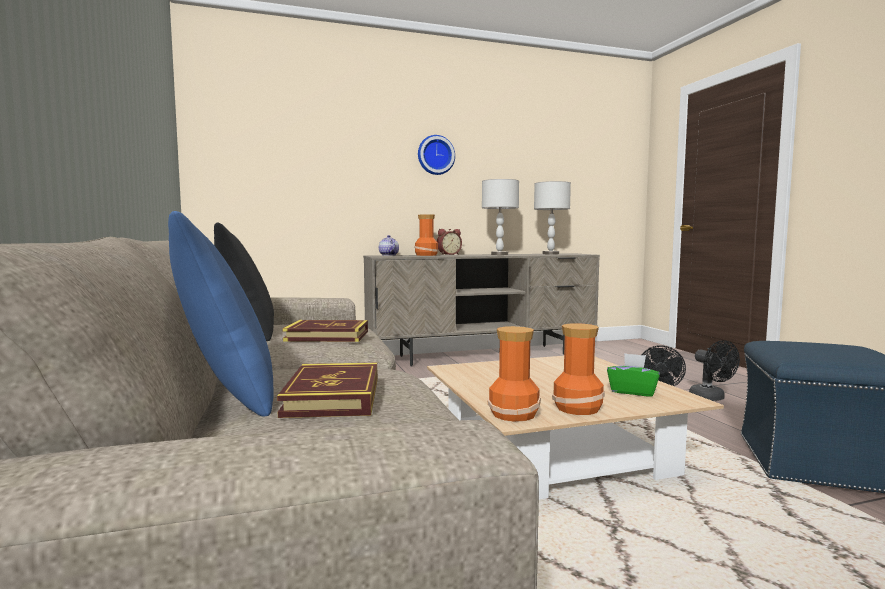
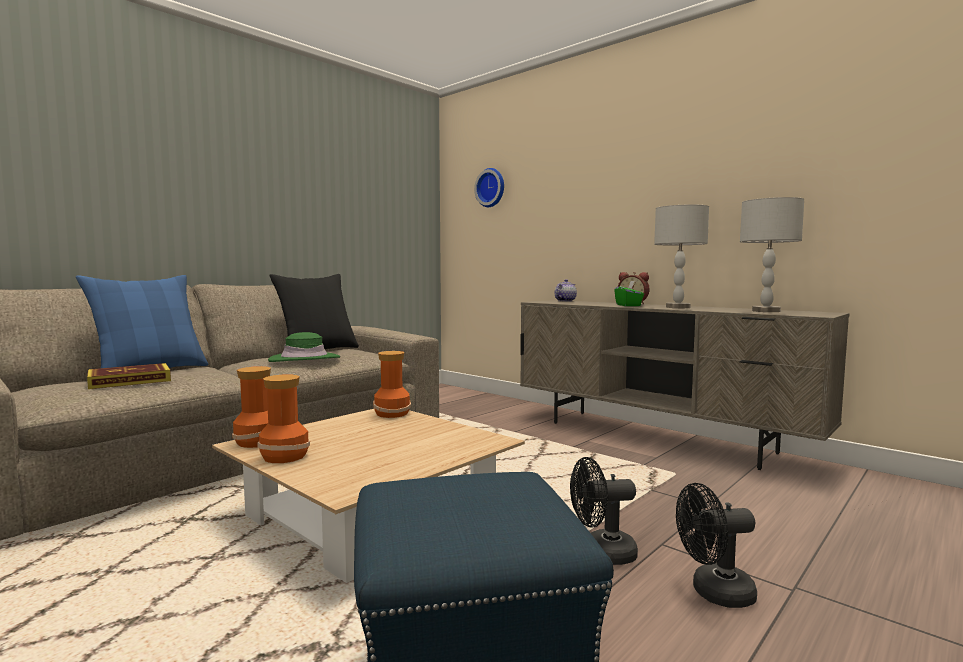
camera: 60 degrees right, 0 degrees up
book [282,320,368,342] -> green hat [268,332,340,362]
vase [414,214,439,256] -> vase moved to [373,351,411,418]
wall clock [418,135,455,175] -> wall clock moved to [474,168,504,207]
green tissue box [607,353,660,397] -> green tissue box moved to [614,281,644,306]
black fan [689,340,740,401] -> black fan turned 45 degrees clockwise [676,483,757,608]

